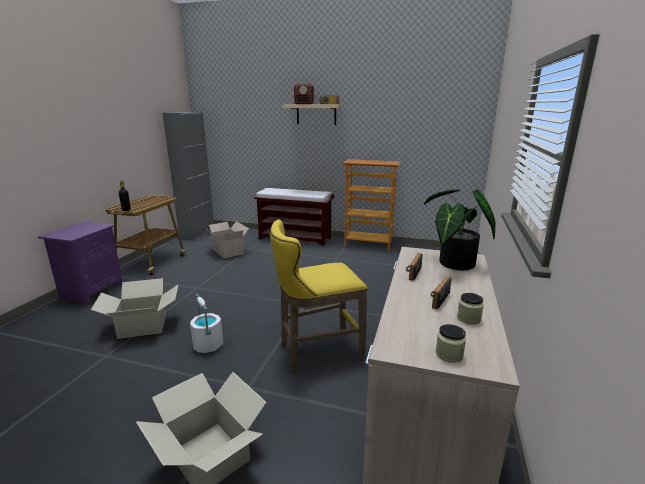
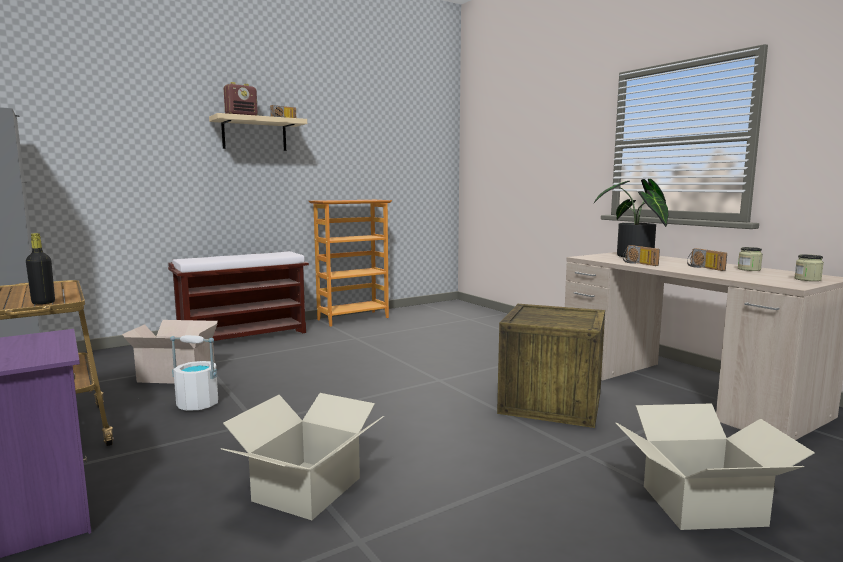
camera: 50 degrees left, 10 degrees down
white bucket [190,294,224,353] -> white bucket moved to [170,335,218,411]
yellow stool [270,219,367,371] -> crate [497,304,605,428]

